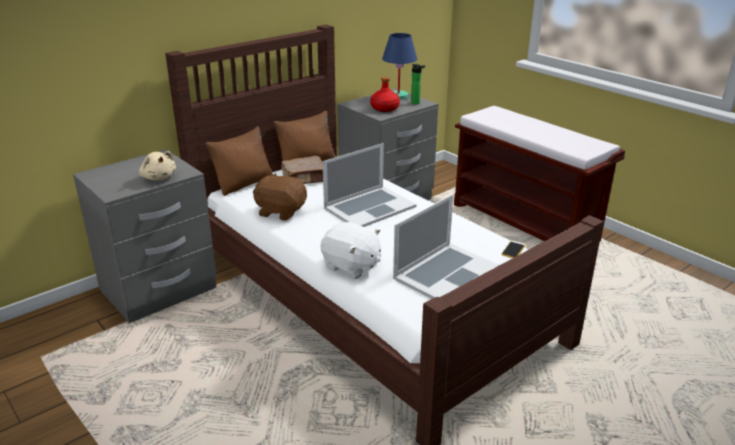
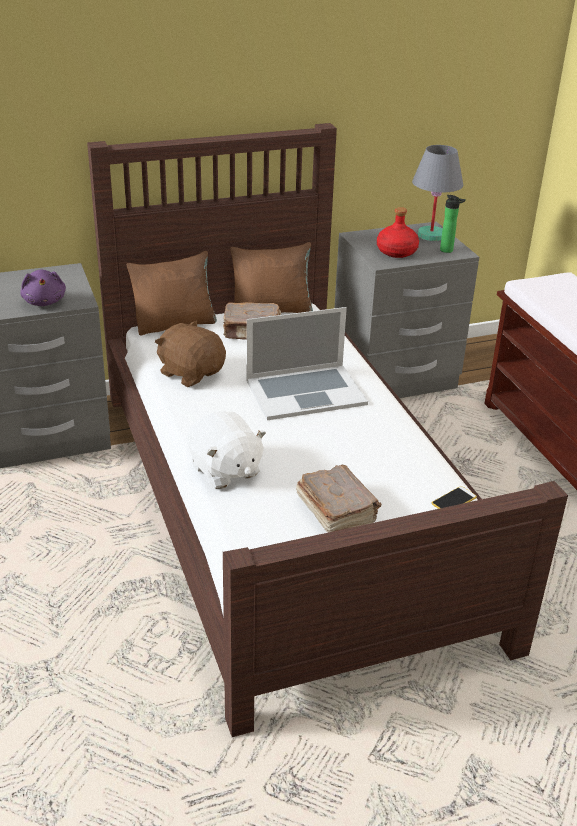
camera: 20 degrees right, 5 degrees up
beige plush toy [140,151,176,180] -> purple plush toy [20,270,66,306]
blue table lamp [382,33,417,100] -> grey table lamp [412,145,463,241]
laptop [393,195,499,299] -> brown book [296,465,381,532]

